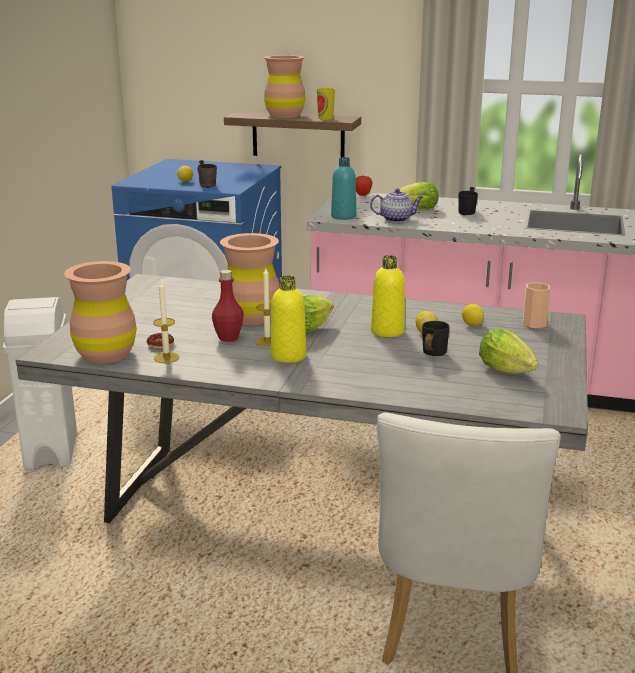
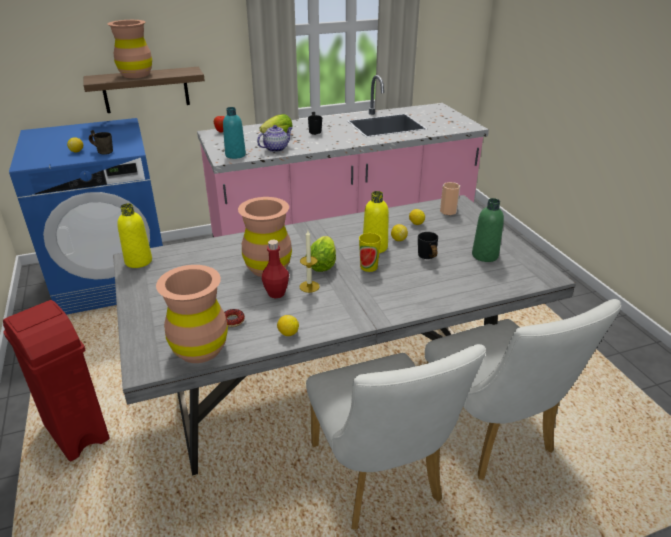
camera: 35 degrees left, 10 degrees up
white trash can [3,297,77,470] -> red trash can [3,300,110,461]
candle [153,281,179,363] -> none
yellow bottle [271,275,306,363] -> yellow bottle moved to [117,203,152,268]
cup [317,88,335,120] -> cup moved to [359,233,381,272]
lettuce [479,328,538,374] -> green bottle [472,198,504,262]
none -> lemon [277,315,299,336]
none -> white chair [306,344,486,530]

